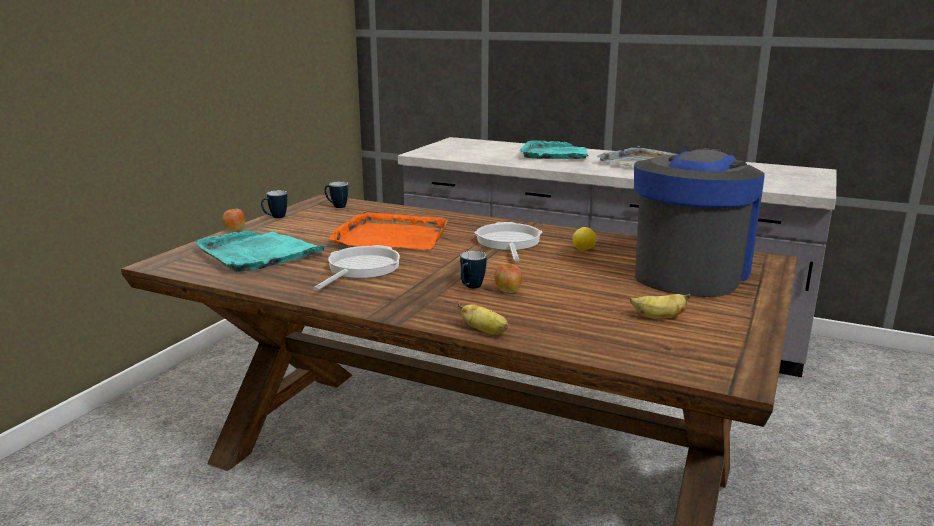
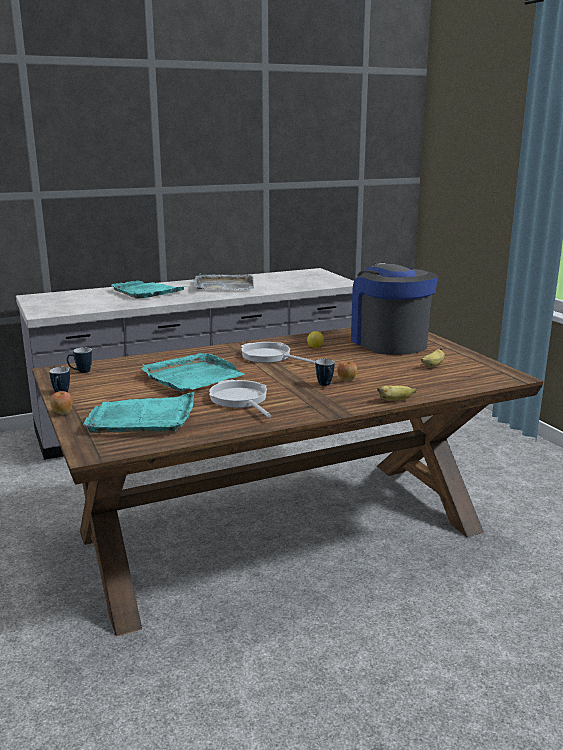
camera: 50 degrees left, 0 degrees up
orange tray [329,211,448,250] -> turquoise tray [141,353,244,391]

